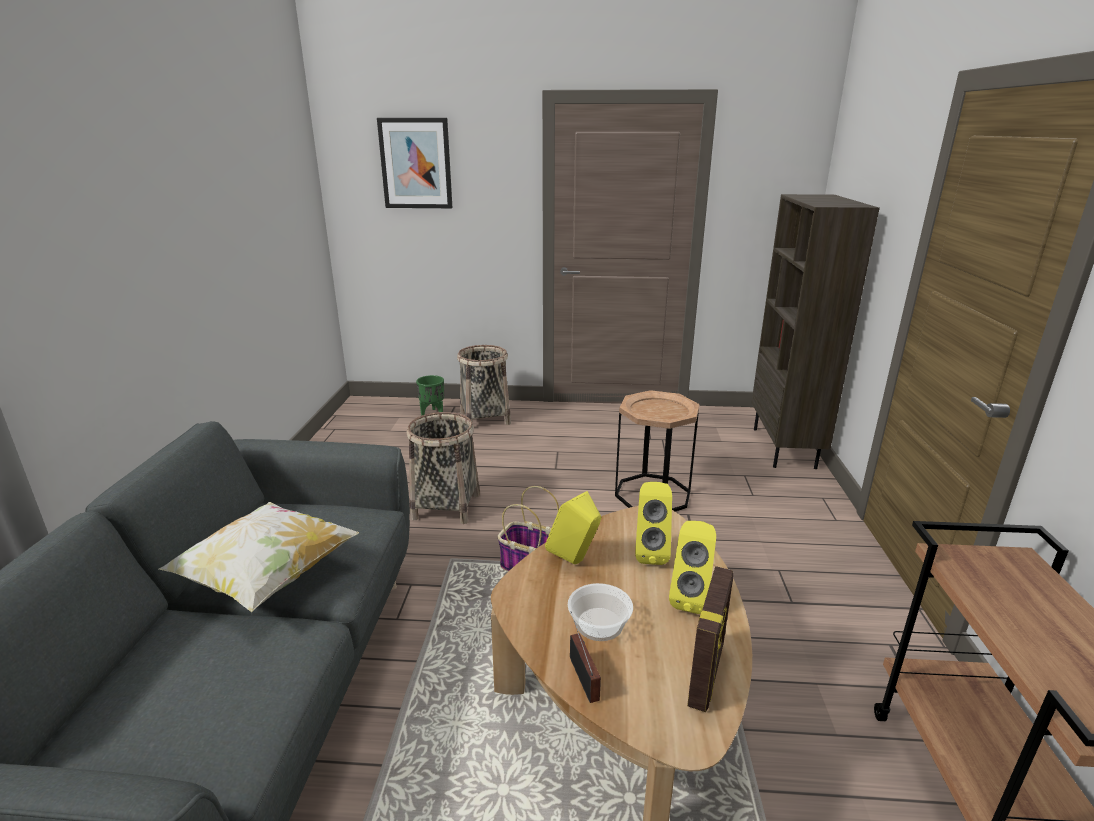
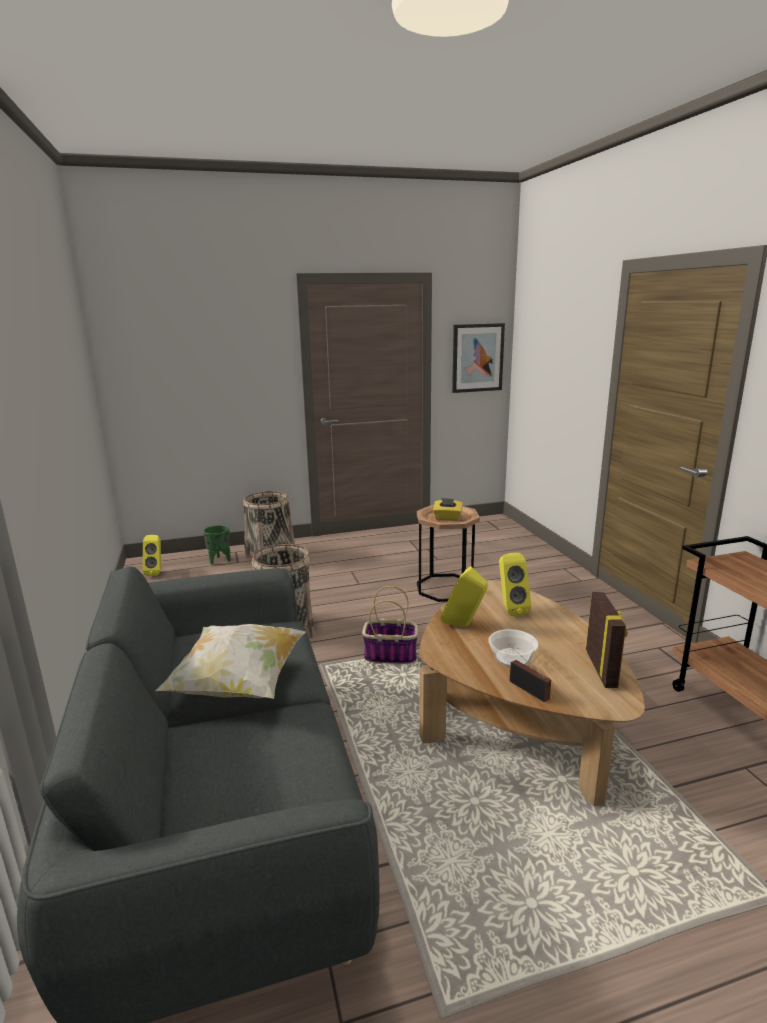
camera: 20 degrees left, 5 degrees down
picture [377,118,453,208] -> picture moved to [452,323,505,393]
yellow speaker [669,521,716,614] -> yellow speaker moved to [142,535,161,576]
brown bookcase [751,194,880,469] -> none
none -> yellow tissue box [433,498,463,521]

